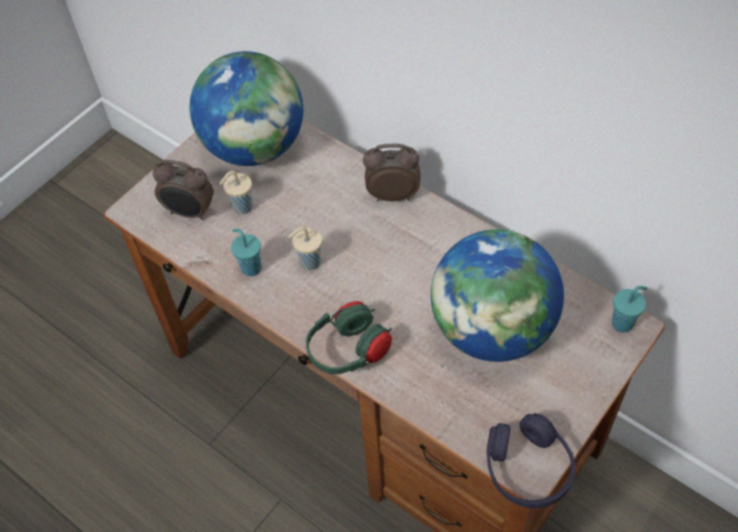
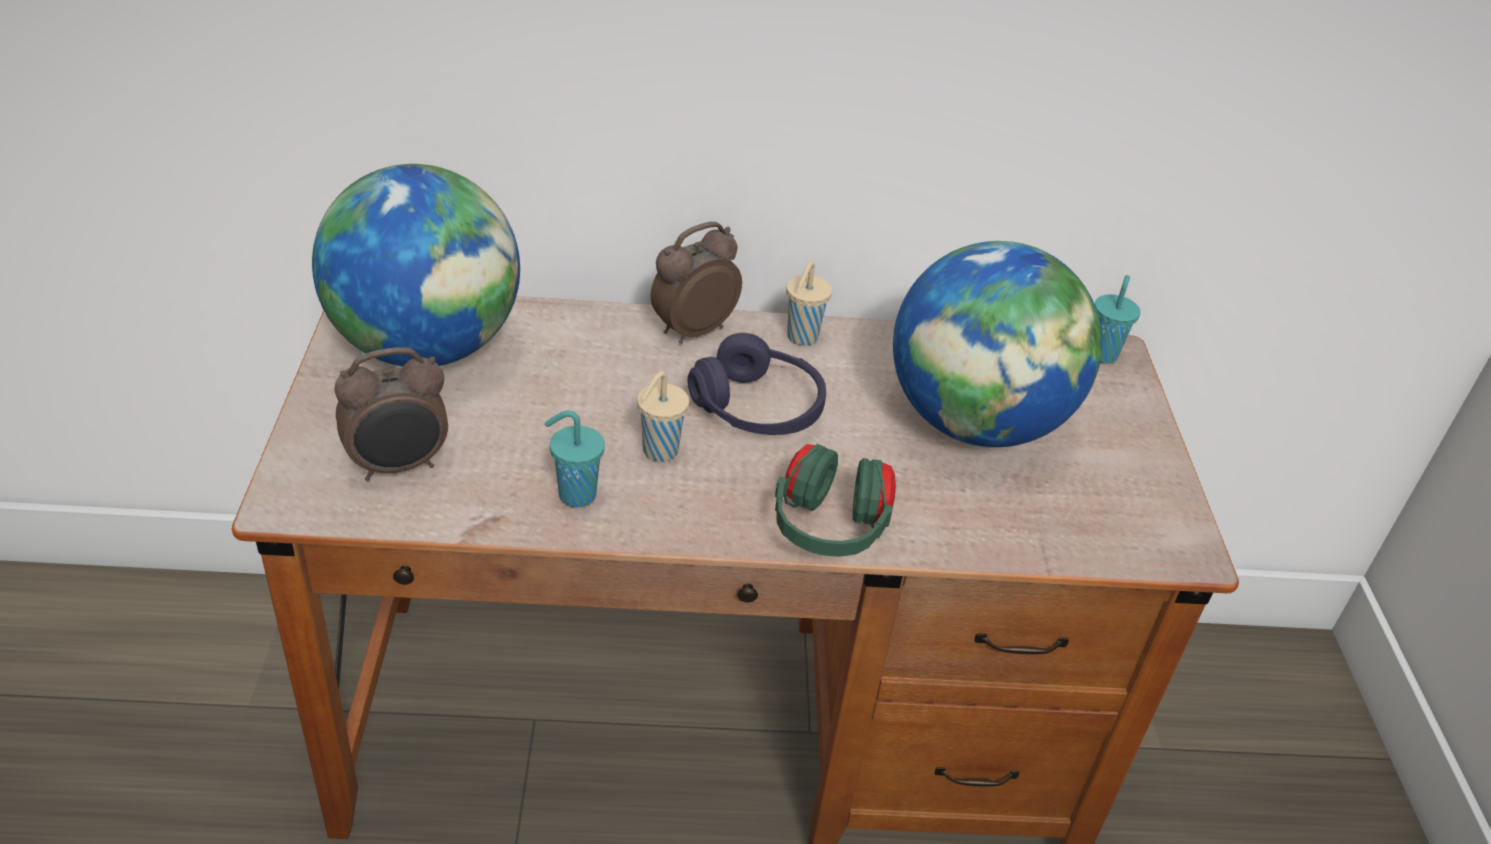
camera: 45 degrees left, 15 degrees down
beige cup [220,171,253,214] -> beige cup moved to [786,261,832,345]
purple headphones [486,413,575,508] -> purple headphones moved to [688,333,826,435]

